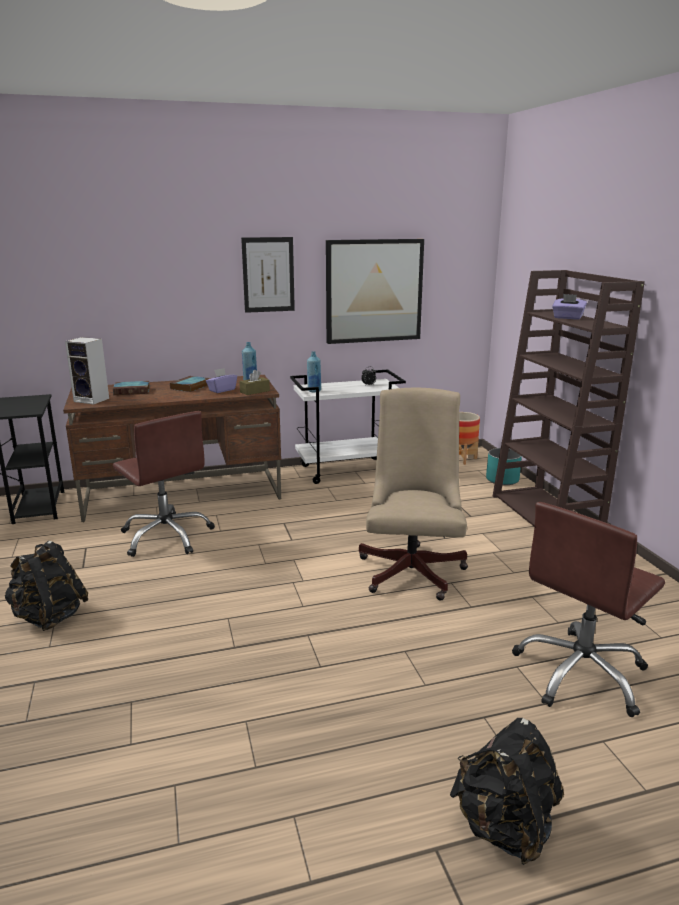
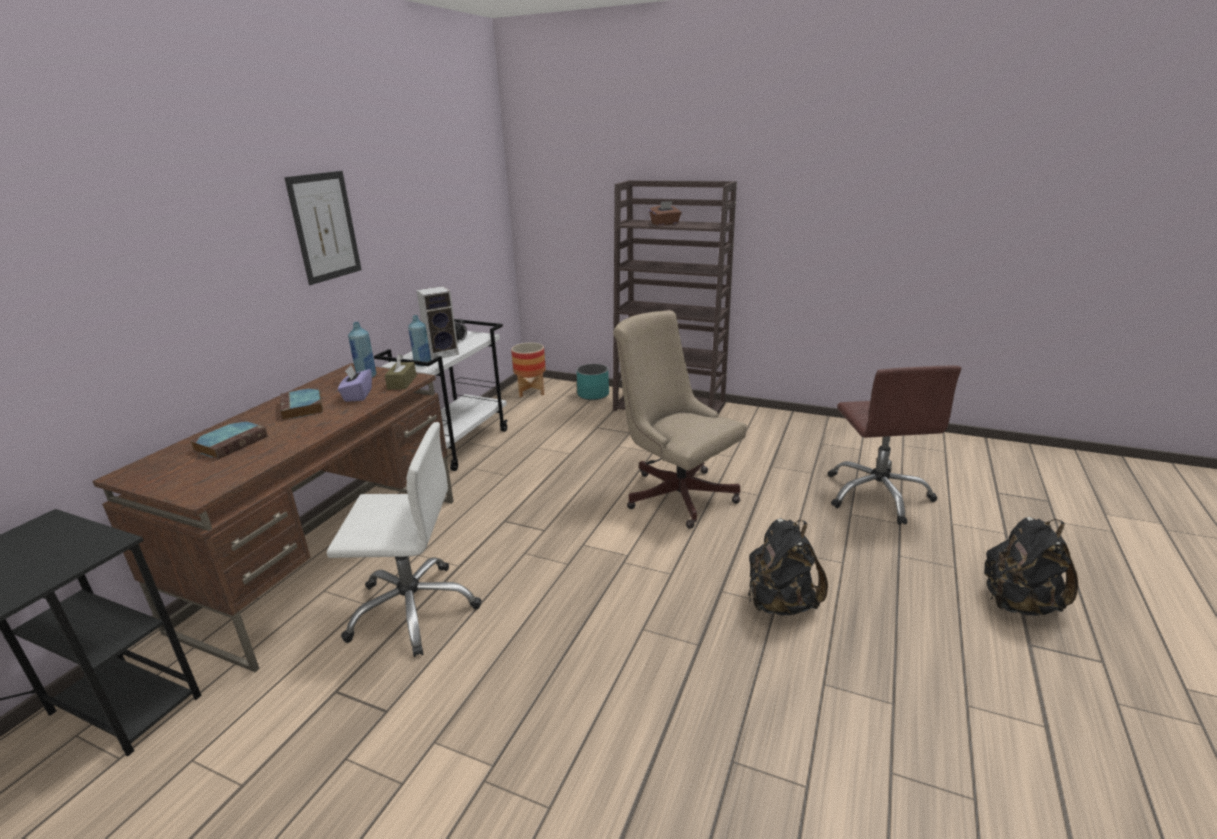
camera: 50 degrees left, 5 degrees up
black backpack [5,540,88,631] -> black backpack moved to [748,518,828,616]
speaker [65,337,109,404] -> speaker moved to [416,286,459,359]
brown office chair [113,411,215,557] -> white office chair [327,422,481,657]
picture [326,239,424,344] -> none
purple tissue box [552,294,587,320] -> brown tissue box [649,201,681,226]

